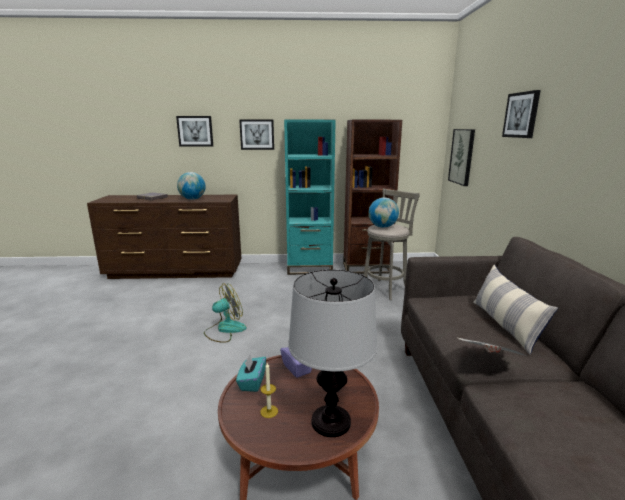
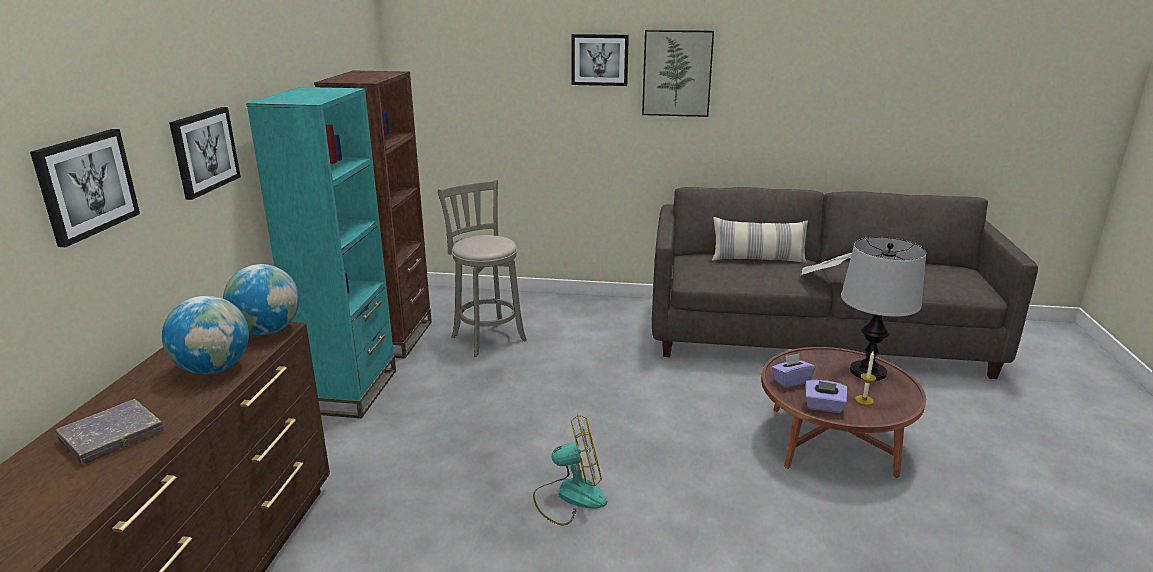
camera: 80 degrees left, 5 degrees up
fan [204,283,246,343] -> fan turned 105 degrees clockwise [533,414,607,525]
turquoise tissue box [236,354,266,392] -> purple tissue box [805,380,847,413]
globe [369,197,399,228] -> globe moved to [223,264,300,335]
picture [448,129,475,186] -> picture moved to [642,30,714,117]

